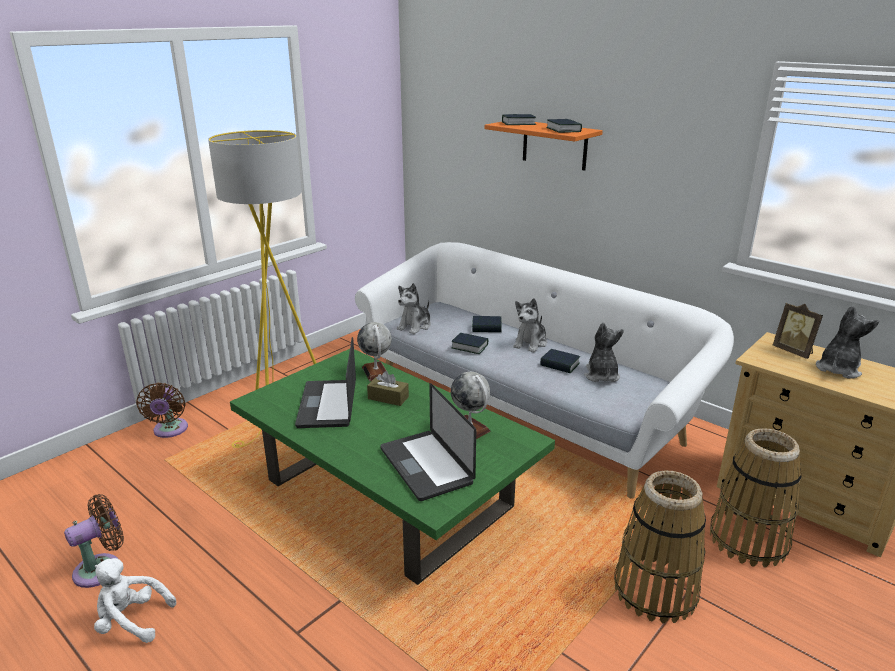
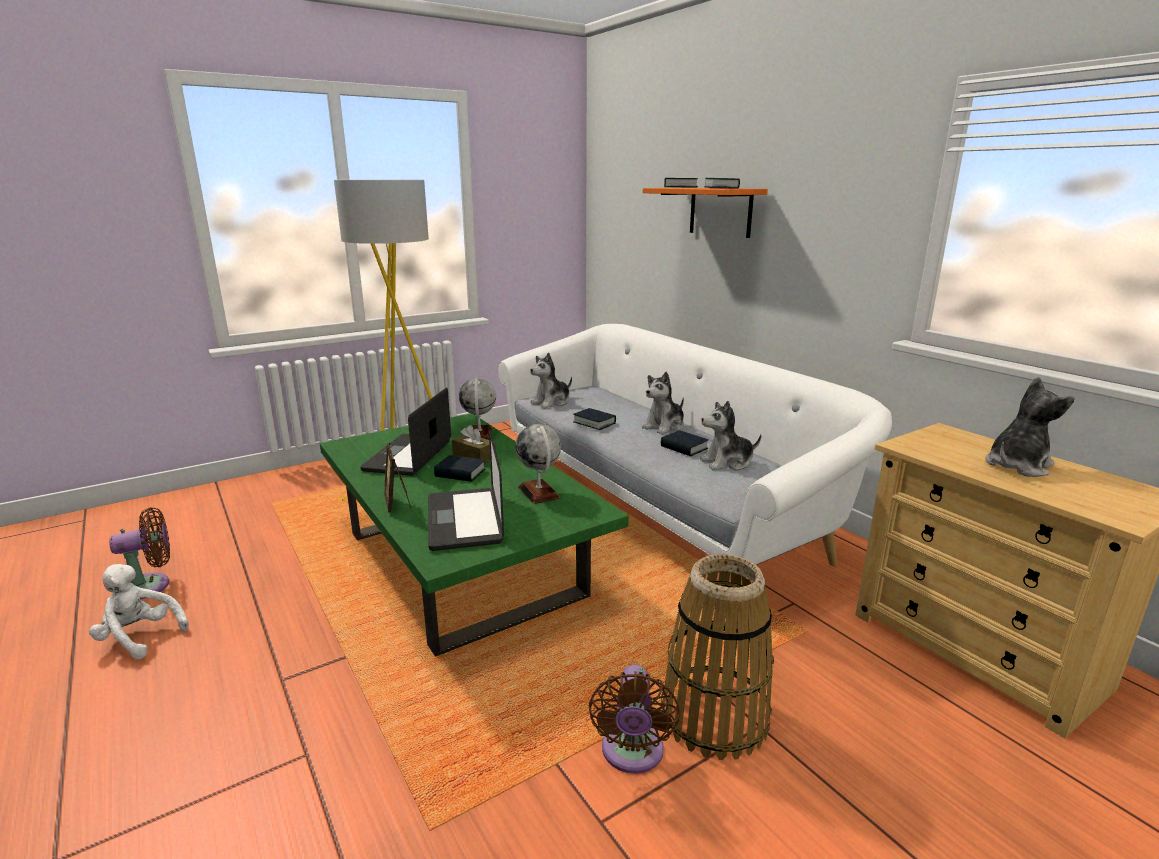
camera: 15 degrees right, 5 degrees down
brown fan [136,383,188,438] -> brown fan moved to [589,664,680,774]
book [472,316,502,332] -> book moved to [434,455,486,482]
plush toy [584,322,624,382] -> plush toy turned 120 degrees counterclockwise [700,401,761,471]
basket [710,428,802,568] -> none
picture frame [773,303,823,359] -> picture frame moved to [384,443,411,513]

